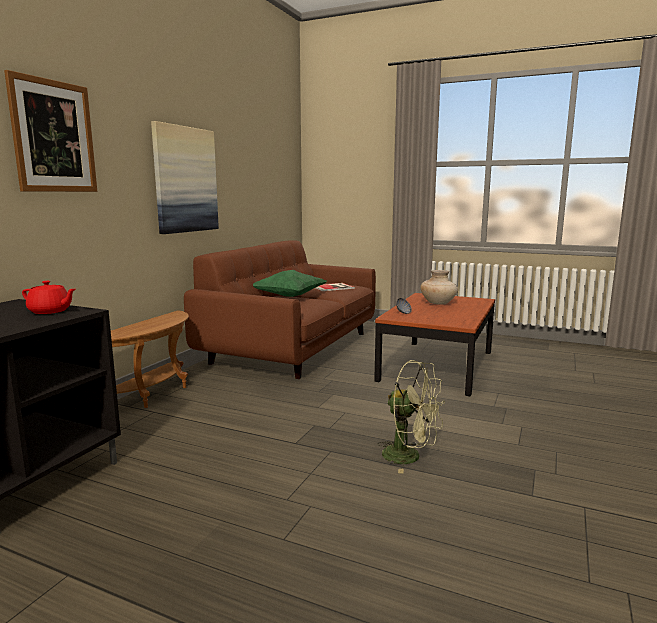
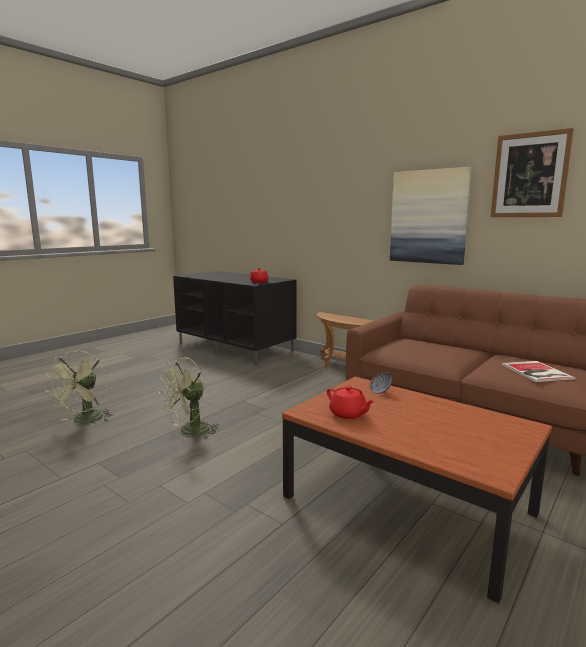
camera: 105 degrees right, 0 degrees up
picture [4,70,97,192] -> picture moved to [490,128,574,217]
green pillow [253,270,327,297] -> none
beige vase [420,270,458,305] -> none
none -> green fan [46,350,113,423]
none -> red teapot [327,386,375,419]

